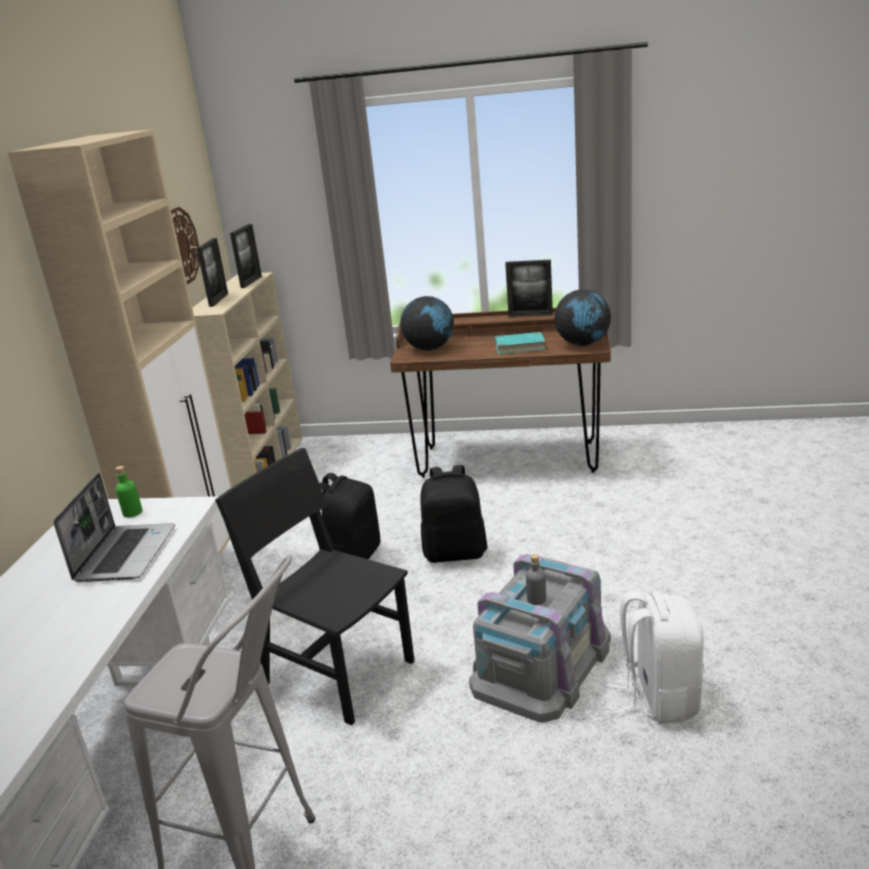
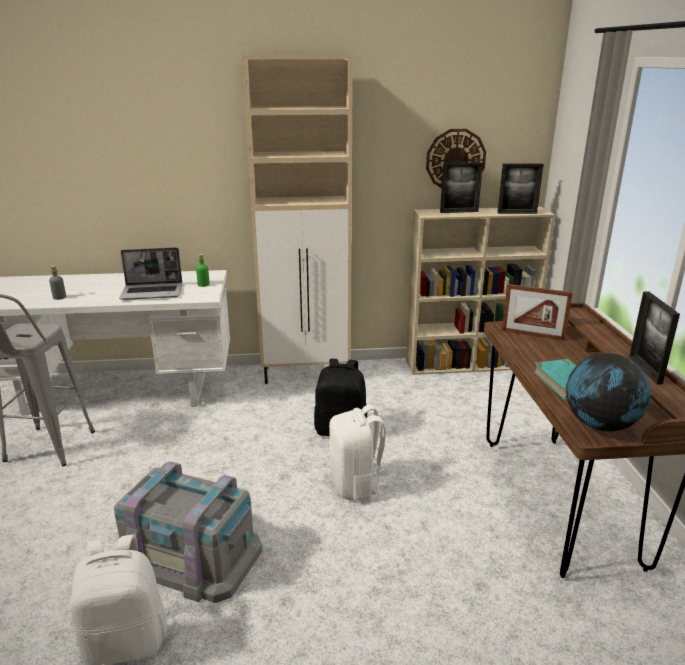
camera: 75 degrees right, 0 degrees up
black chair [215,448,415,726] -> none
globe [400,296,454,351] -> picture frame [502,284,573,341]
black backpack [420,465,487,563] -> white backpack [329,405,393,501]
grey bottle [526,554,546,605] -> grey bottle moved to [49,265,66,300]

